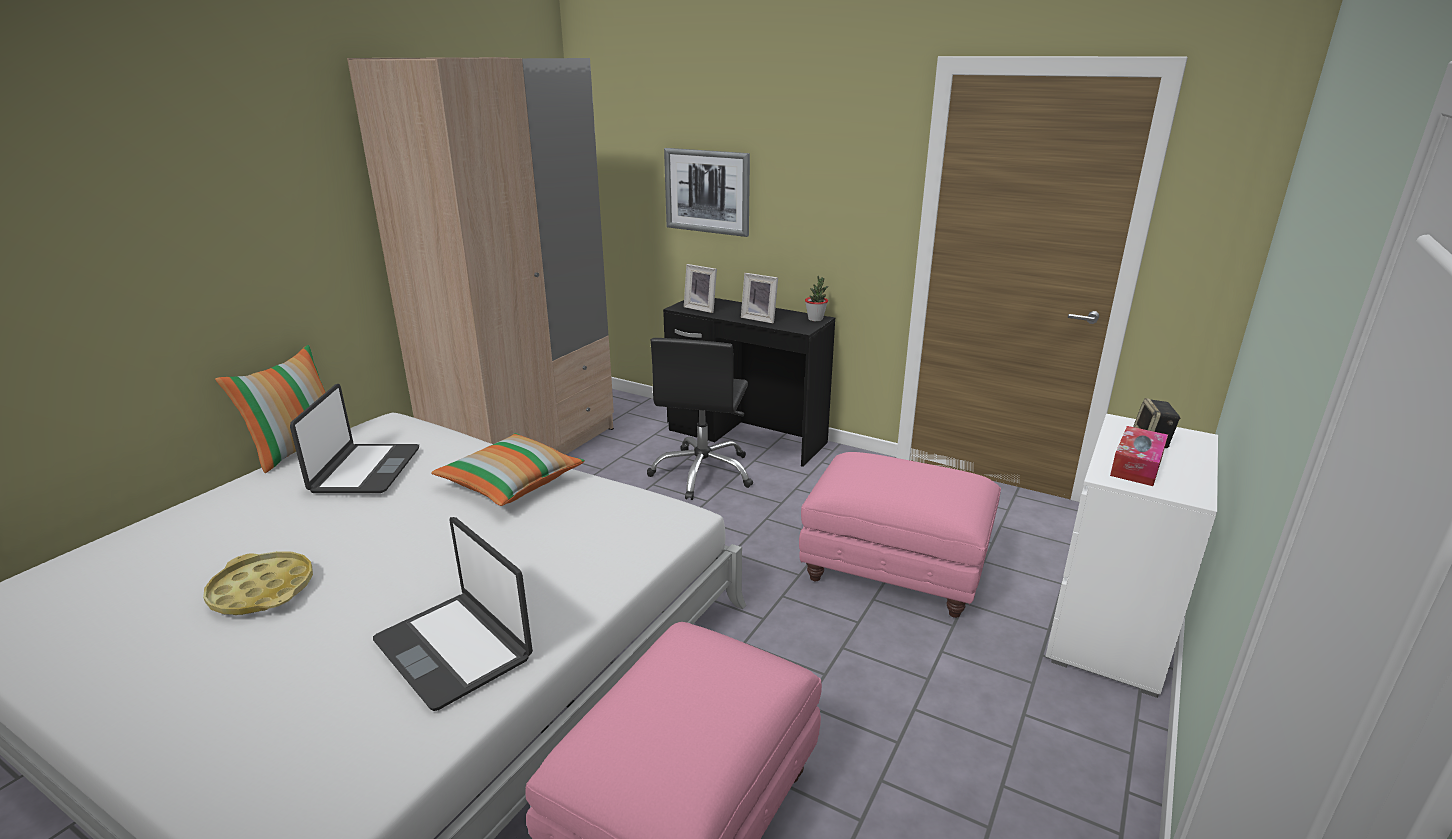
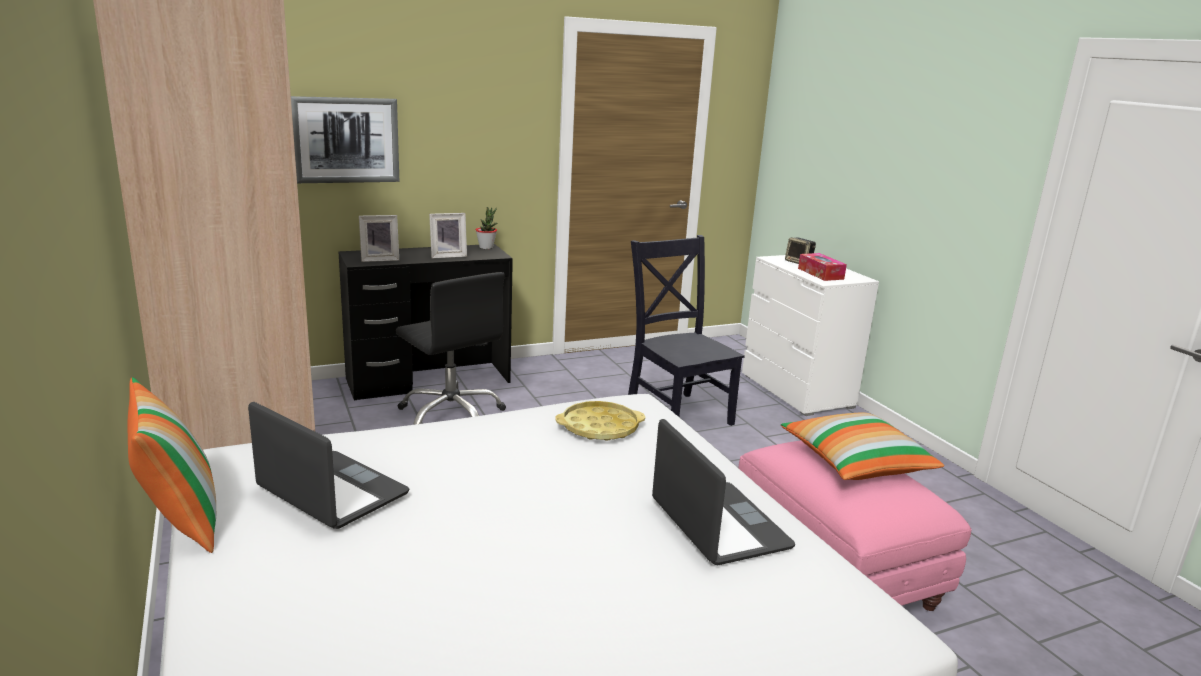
camera: 55 degrees left, 5 degrees down
yellow tray [203,551,313,615] -> yellow tray moved to [555,401,645,441]
laptop [373,517,533,711] -> laptop turned 105 degrees counterclockwise [652,419,795,565]
pillow [431,433,585,506] -> pillow moved to [781,413,944,480]
pink ottoman [799,452,1001,618] -> black chair [628,235,745,426]

